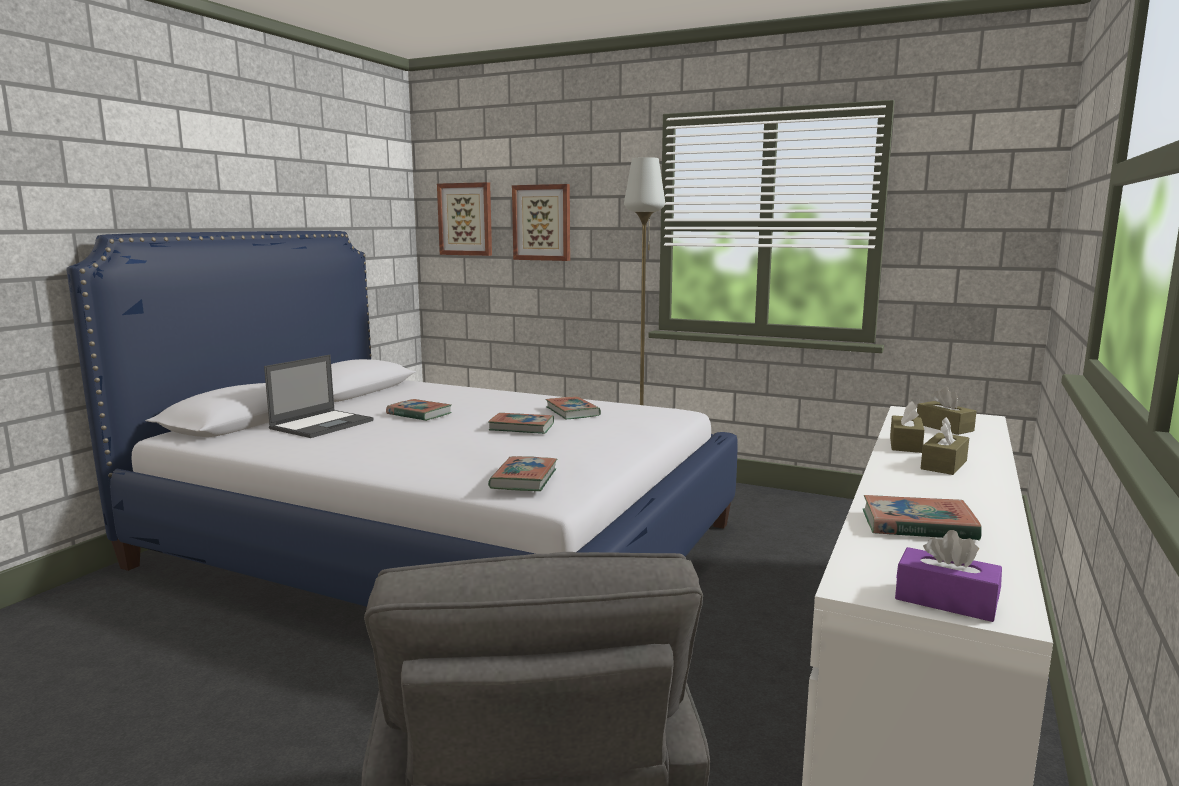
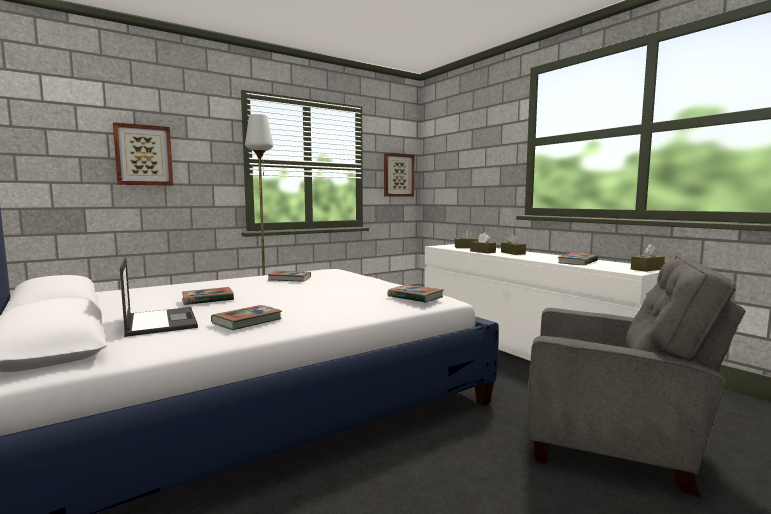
camera: 60 degrees left, 5 degrees down
picture [437,182,492,256] -> picture moved to [384,153,414,197]
book [488,413,554,434] -> book moved to [211,305,282,330]
purple tissue box [895,530,1002,622] -> brown tissue box [631,244,665,272]

